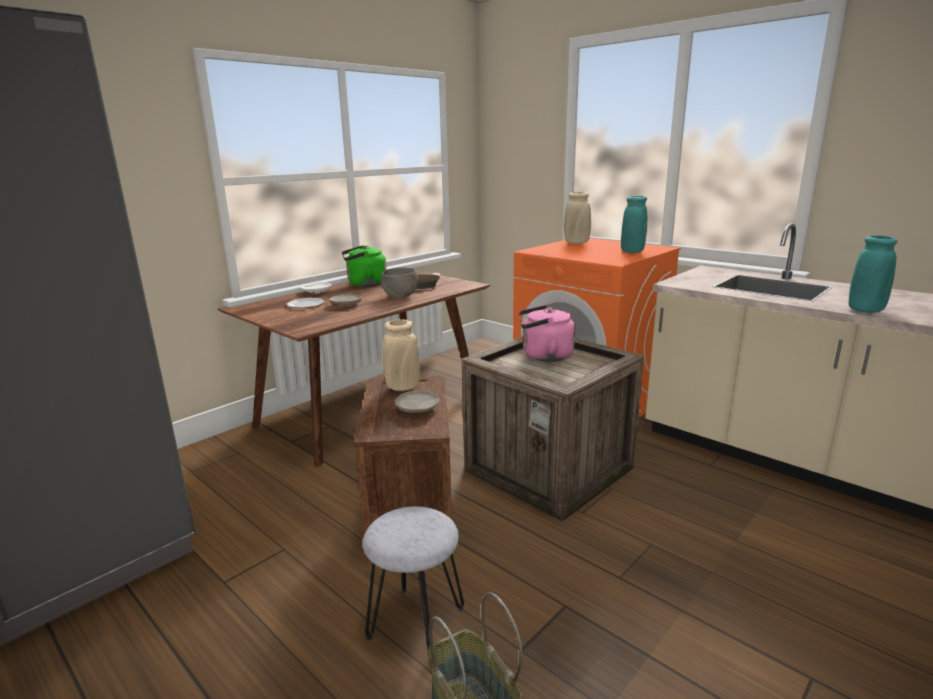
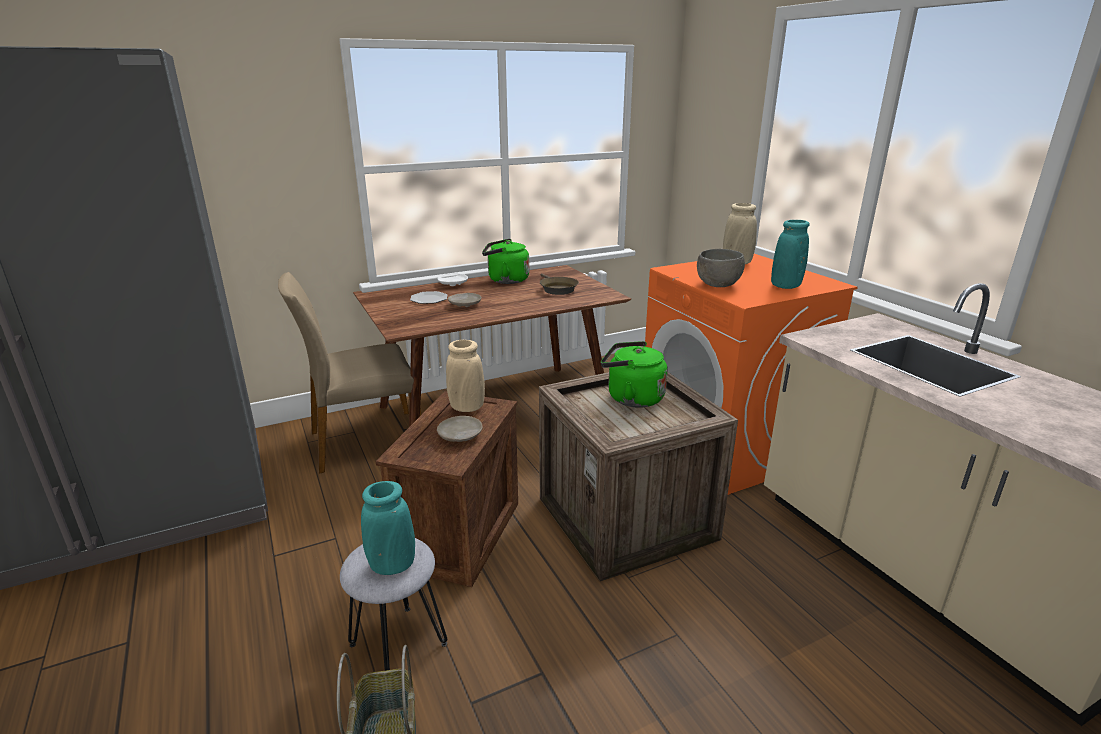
camera: 20 degrees right, 5 degrees up
grey bowl [381,268,418,298] -> grey bowl moved to [697,249,745,287]
pink kettle [519,305,575,362] -> green kettle [601,341,668,408]
turquoise vase [849,235,897,313] -> turquoise vase moved to [361,481,415,575]
none -> beige chair [278,272,422,474]

